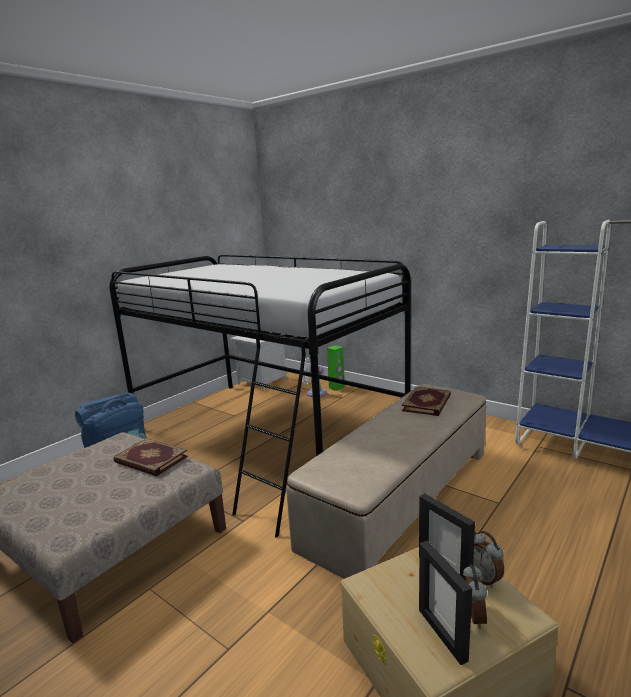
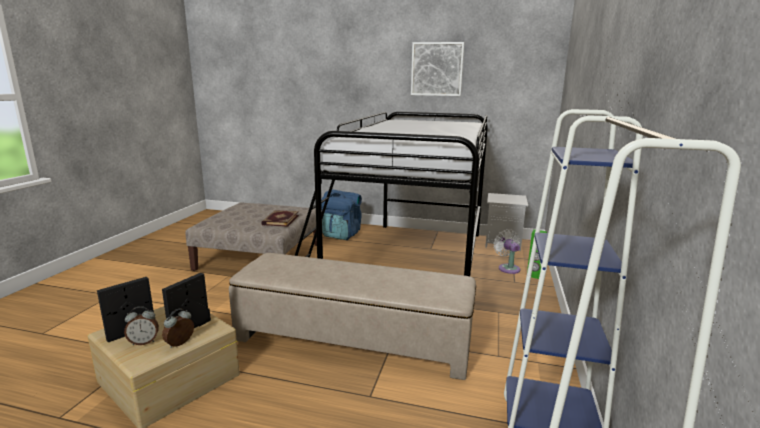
camera: 65 degrees right, 0 degrees up
book [402,386,451,416] -> none
none -> picture [411,42,464,96]

